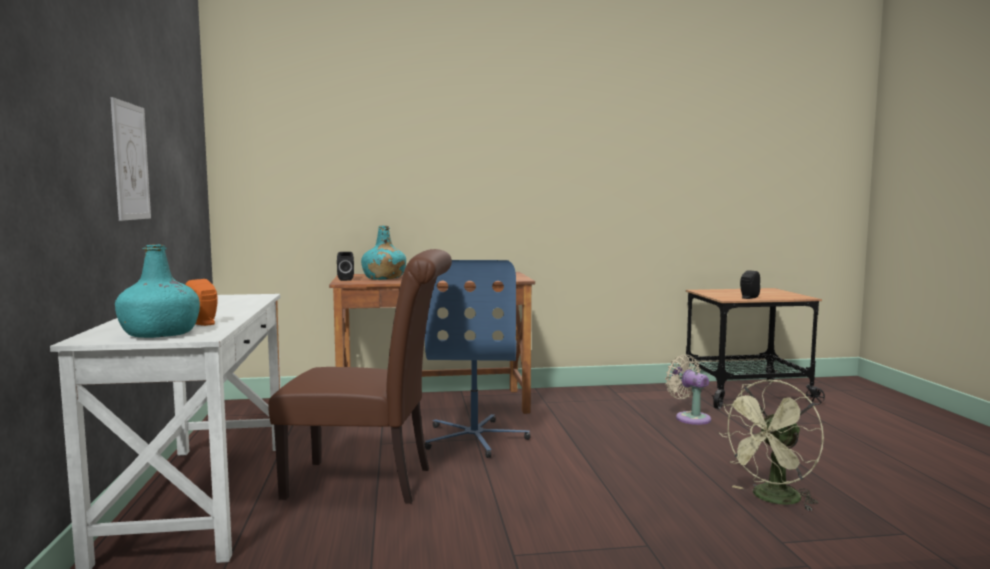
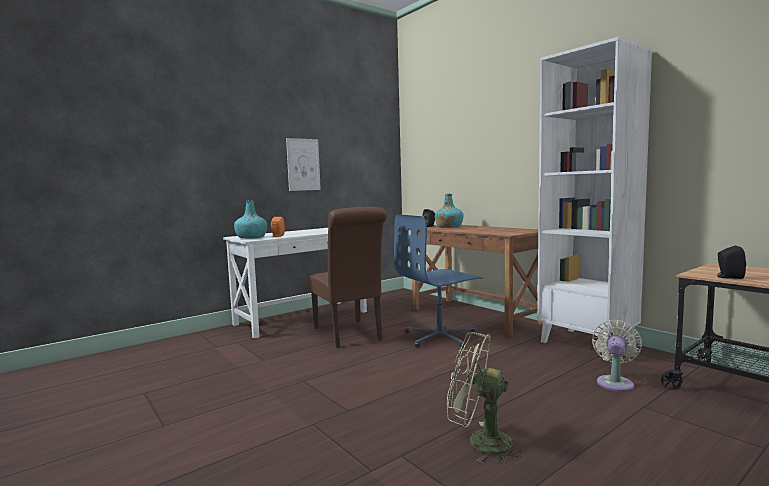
camera: 60 degrees right, 0 degrees up
none -> white bookcase [537,37,652,361]

